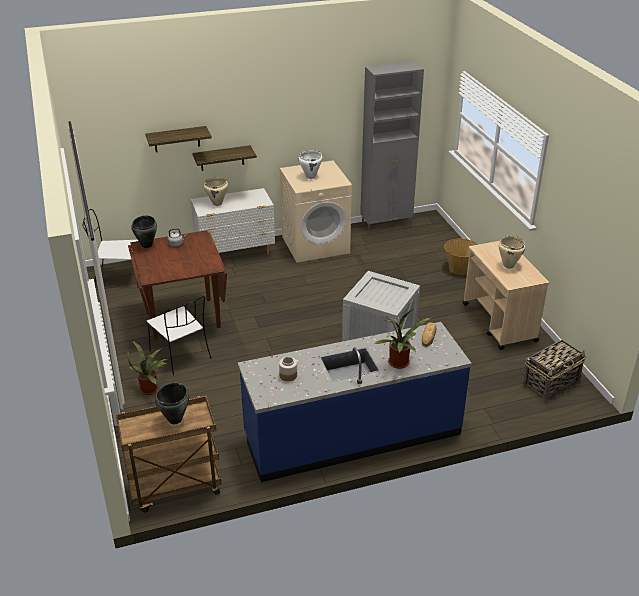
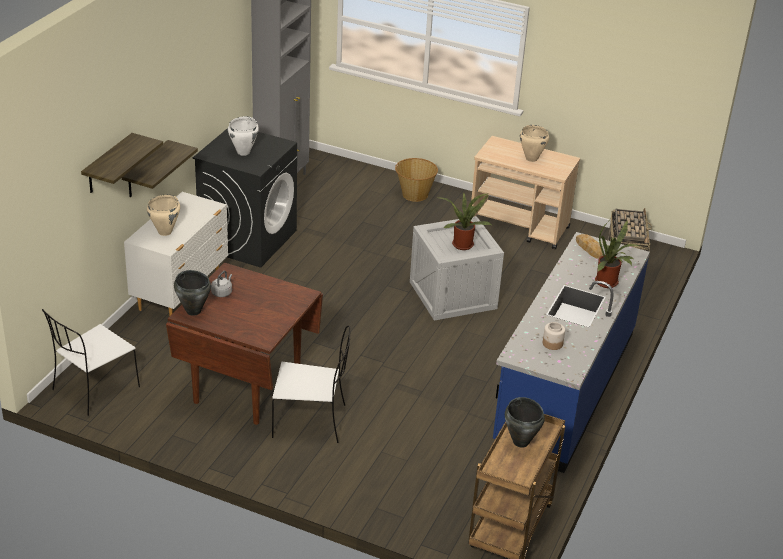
camera: 50 degrees left, 0 degrees up
potted plant [127,341,167,395] -> potted plant moved to [438,193,491,250]
beige washing machine [280,160,352,263] -> black washing machine [193,128,297,268]

